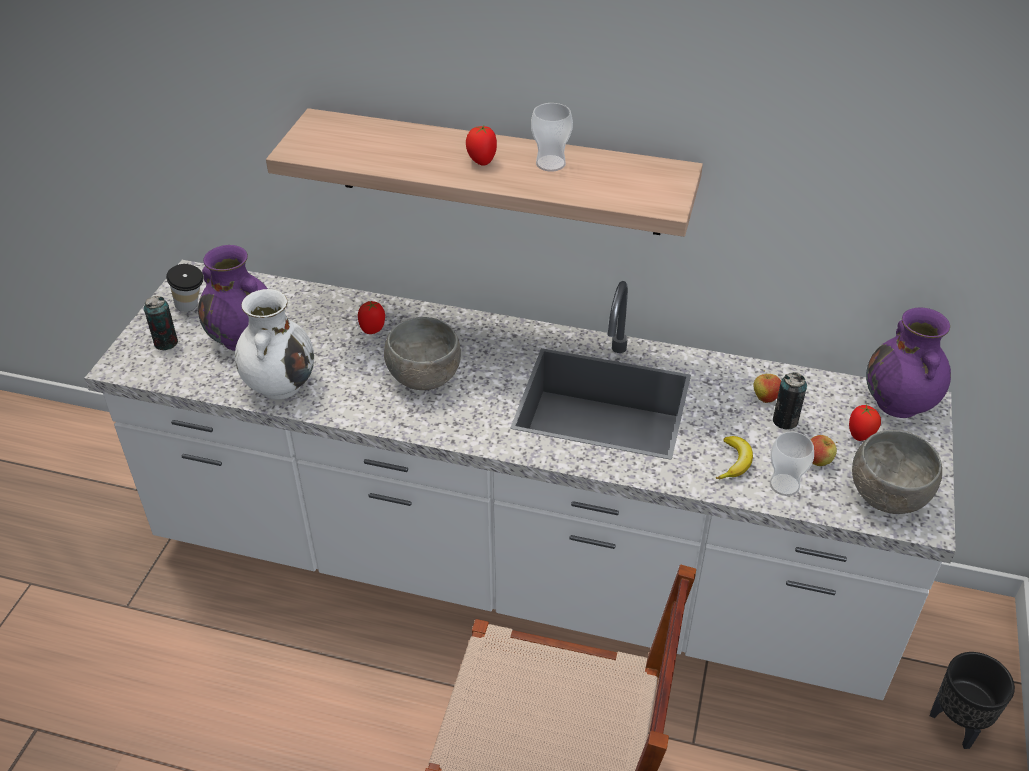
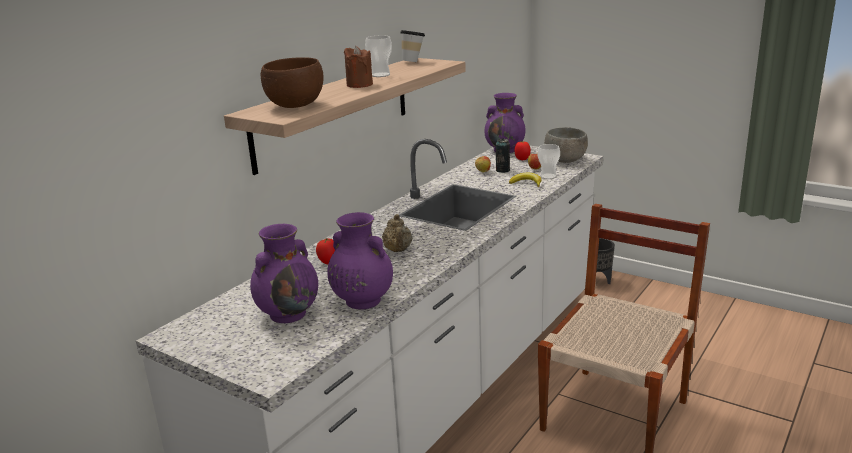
camera: 70 degrees left, 20 degrees down
can [144,296,178,350] -> none
cup [166,264,204,312] -> cup moved to [400,30,425,62]
white vase [235,289,314,400] -> purple vase [327,212,393,309]
grey bowl [384,317,461,390] -> beige teapot [382,214,412,252]
tomato [466,125,497,166] -> brown candle [344,46,373,88]
none -> brown bowl [261,57,324,108]

